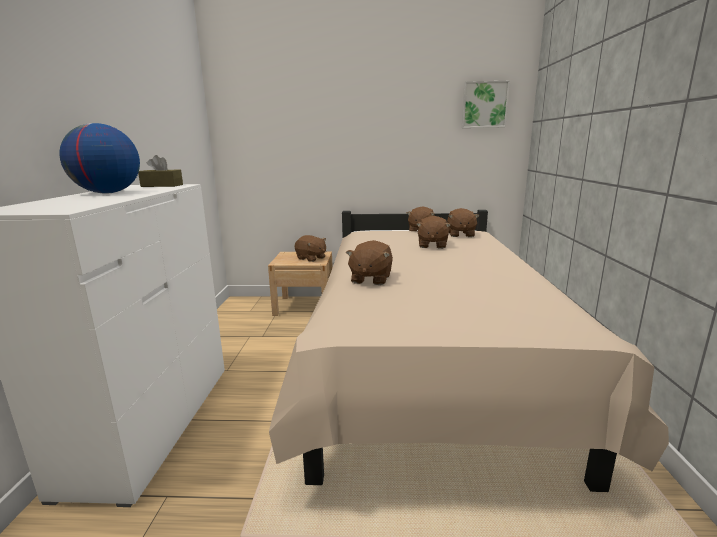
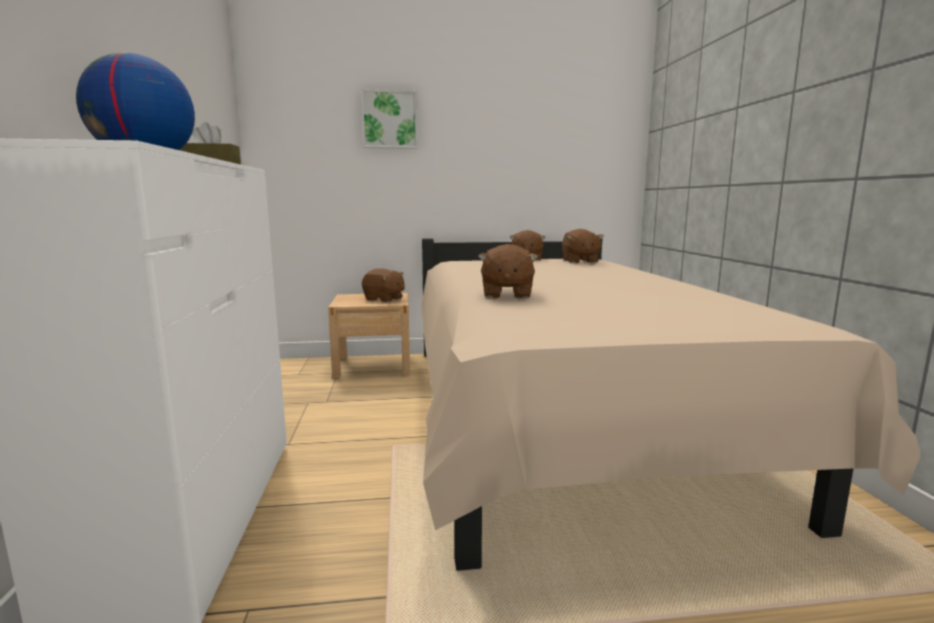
camera: 10 degrees left, 5 degrees down
brown plush toy [416,216,451,249] -> none
picture [462,81,510,128] -> picture moved to [361,89,418,149]

